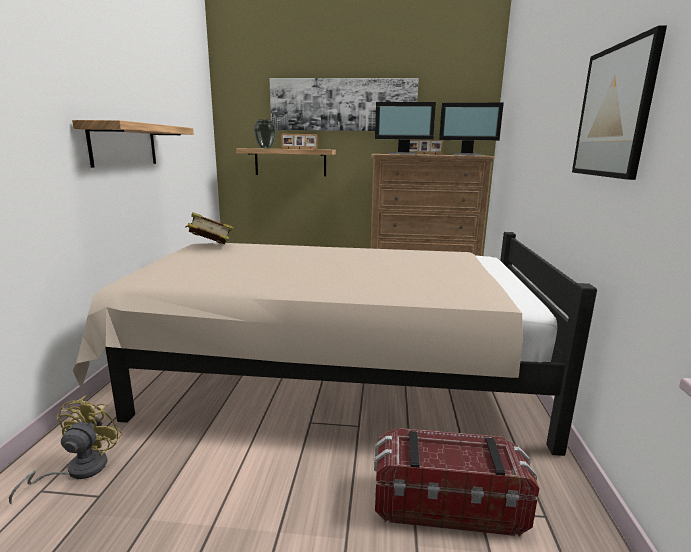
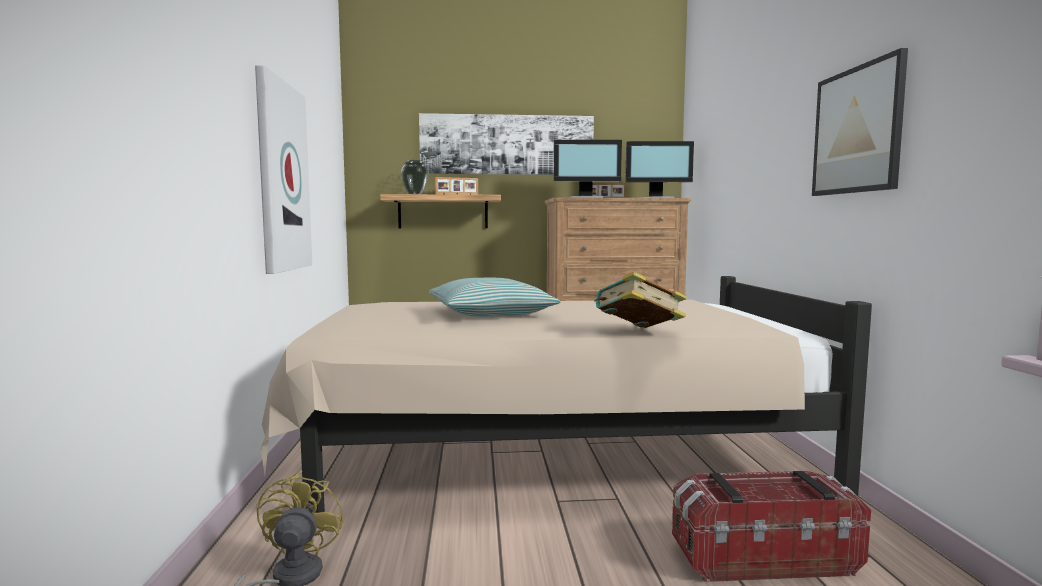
camera: 10 degrees left, 10 degrees down
shelf [72,120,194,168] -> picture [255,65,312,274]
book [185,212,233,244] -> book moved to [594,272,687,328]
none -> pillow [429,278,561,317]

